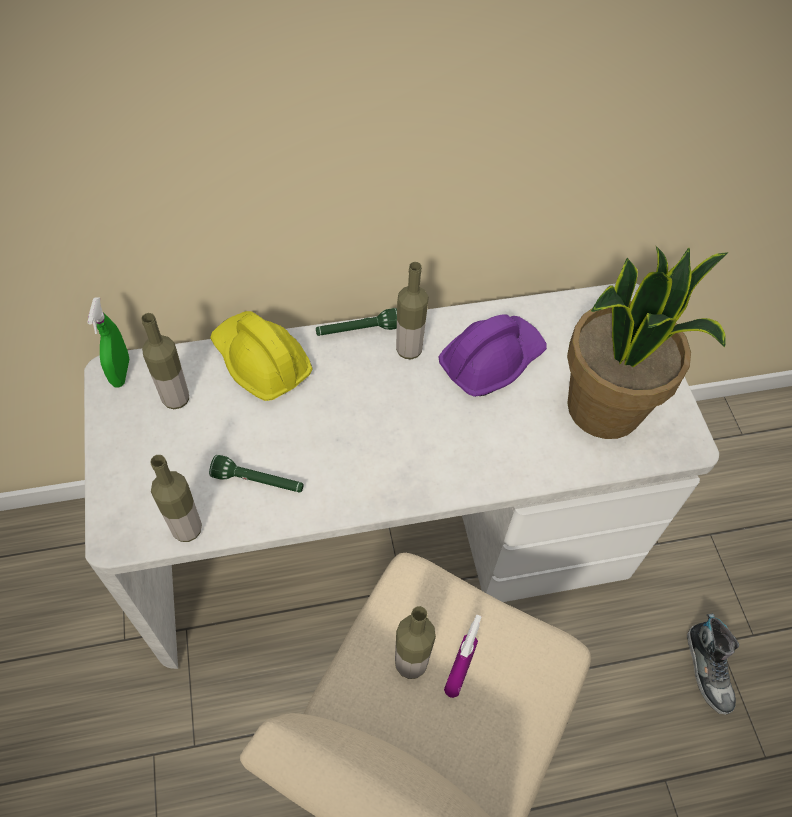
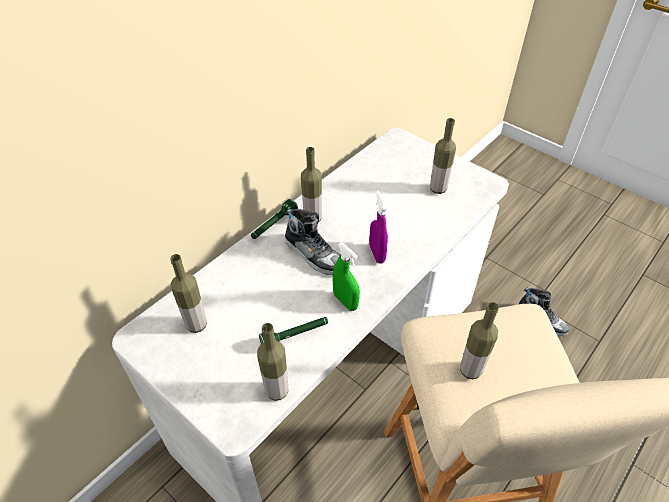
camera: 35 degrees left, 10 degrees down
green spray bottle [87,298,129,388] -> green spray bottle moved to [333,242,360,311]
yellow hard hat [210,311,313,401] -> none
purple hard hat [438,314,547,397] -> none
purple spray bottle [444,615,481,698] -> purple spray bottle moved to [369,191,388,263]
potted plant [567,245,729,439] -> bottle [430,118,456,194]
none -> shoe [285,209,340,275]

